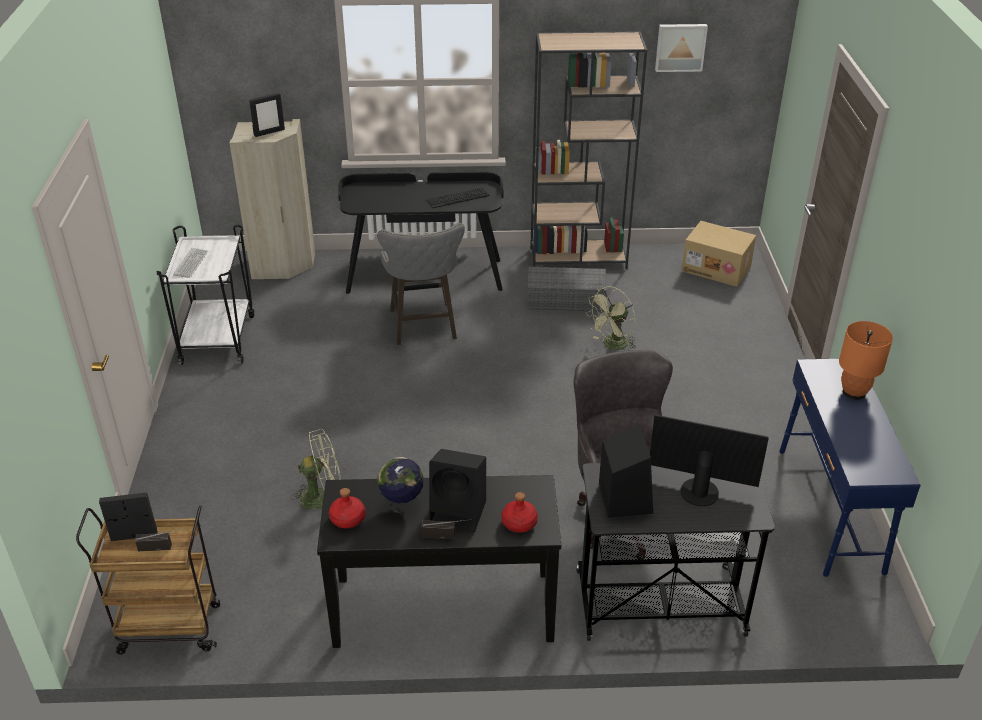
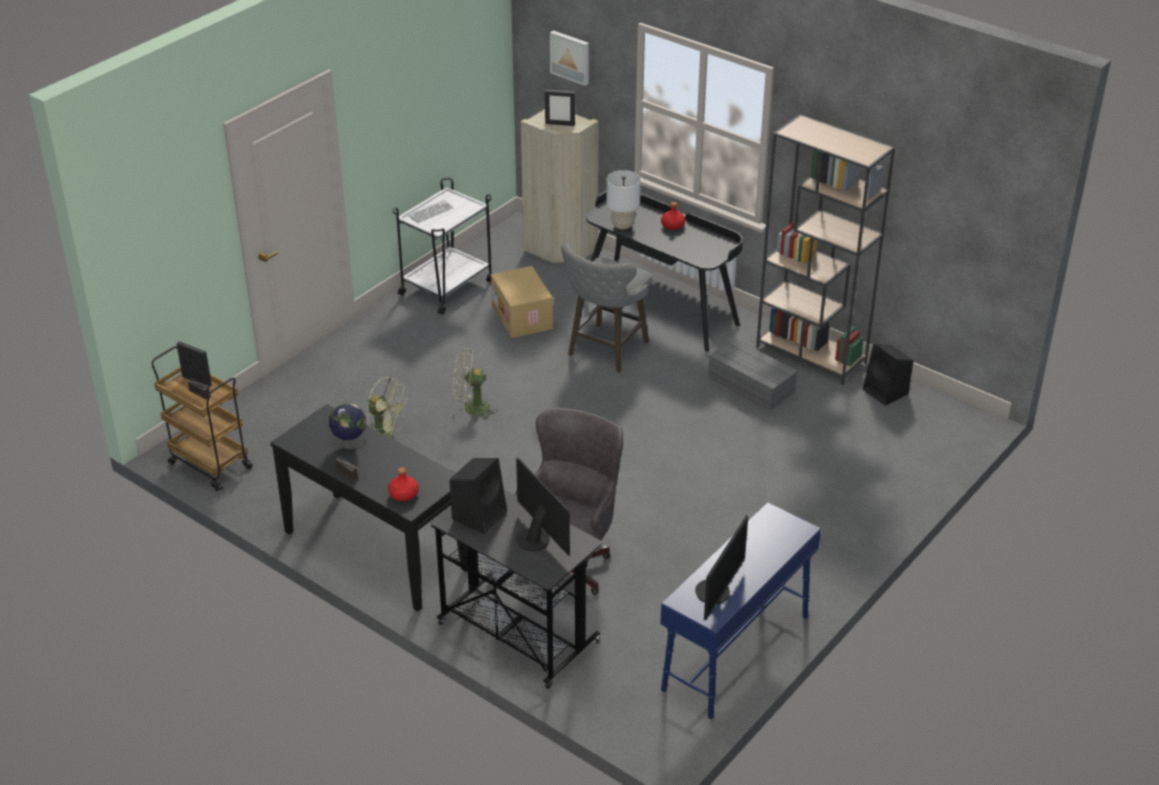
camera: 40 degrees right, 0 degrees up
red bottle [329,488,365,529] -> red bottle moved to [661,202,685,230]
keyboard [426,187,490,208] -> none
black speaker [429,449,486,533] -> black speaker moved to [863,344,913,406]
green fan [586,286,636,351] -> green fan moved to [453,348,498,422]
picture [655,24,708,72] -> picture moved to [550,30,589,86]
cardboard box [682,221,756,287] -> cardboard box moved to [491,266,553,338]
orange table lamp [839,321,893,400] -> none
none -> white table lamp [606,170,641,232]
none -> monitor [695,515,748,620]

